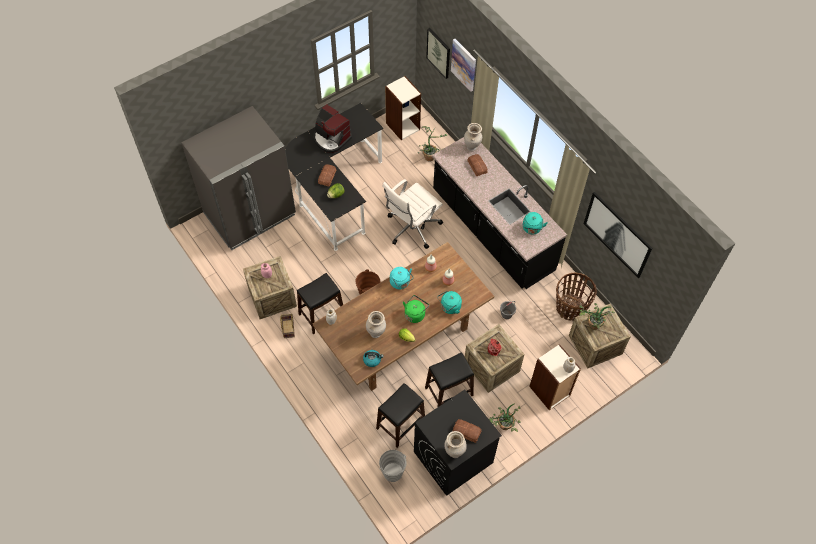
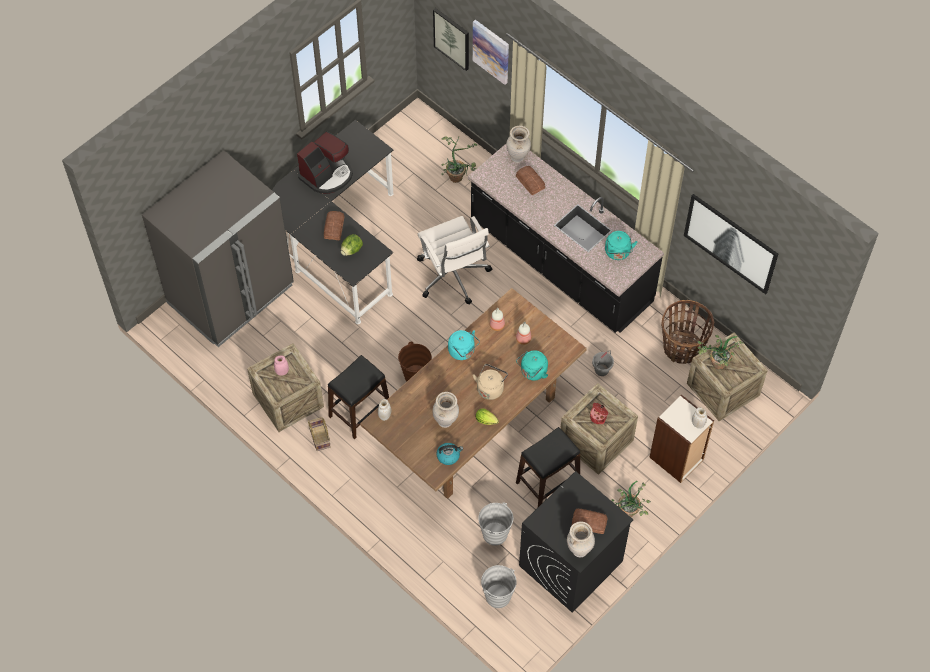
camera: 10 degrees left, 0 degrees up
coffee machine [313,104,352,153] -> coffee machine turned 75 degrees counterclockwise [297,131,353,194]
black stool [376,383,425,448] -> grey bucket [478,502,513,546]
white office chair [383,179,443,249] -> white office chair turned 60 degrees counterclockwise [417,216,492,304]
bookcase [385,76,421,140] -> none
green kettle [403,295,429,323] -> beige kettle [473,364,508,400]

